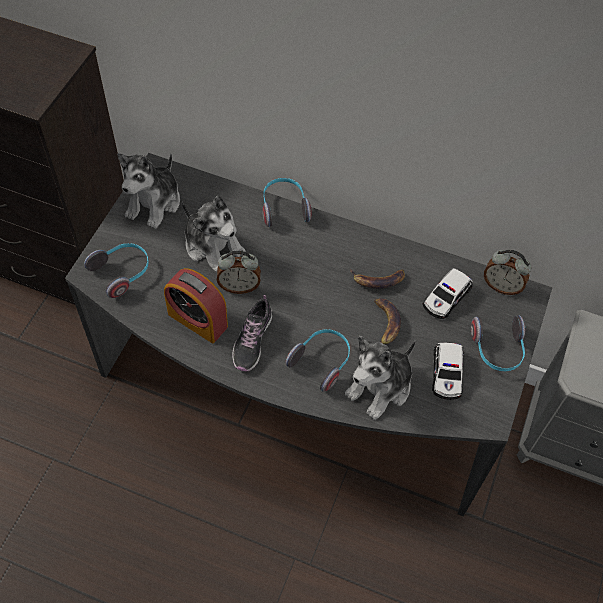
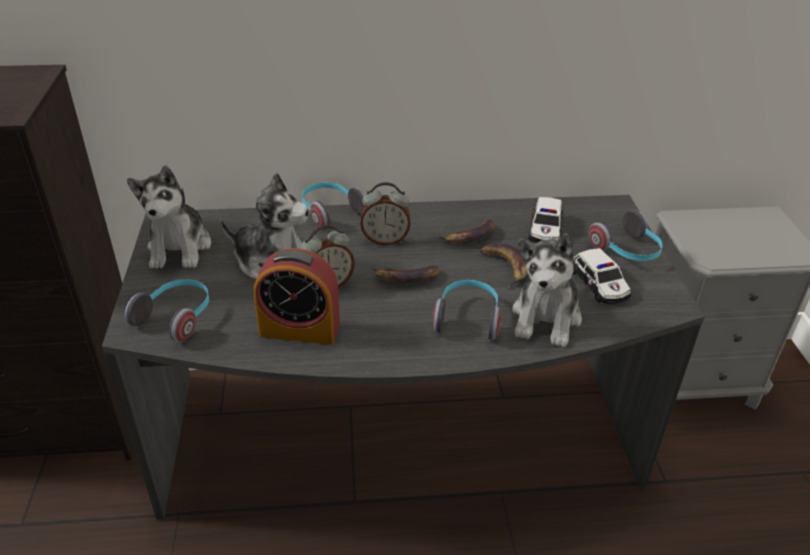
camera: 25 degrees left, 20 degrees down
shoe [232,295,273,371] -> none
alarm clock [484,250,531,295] -> alarm clock moved to [360,182,410,246]
none -> banana [372,265,439,282]

